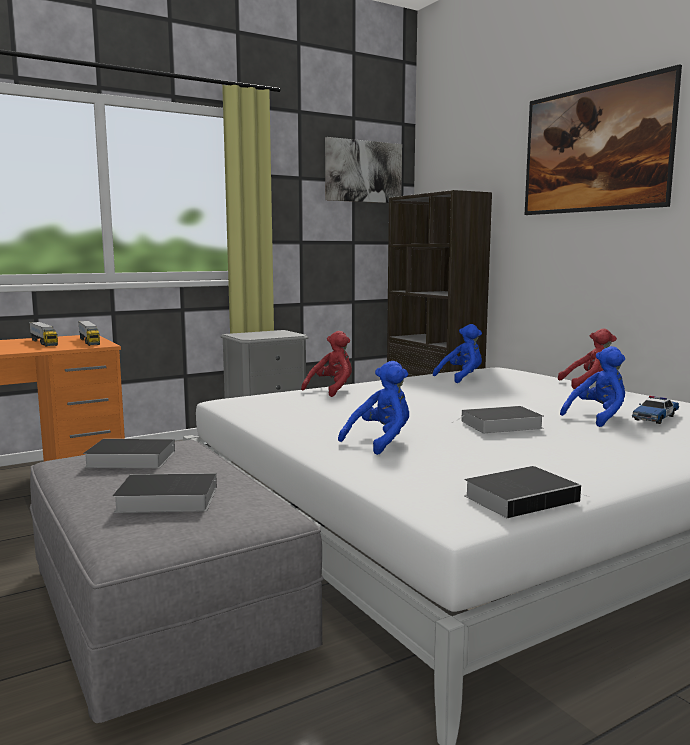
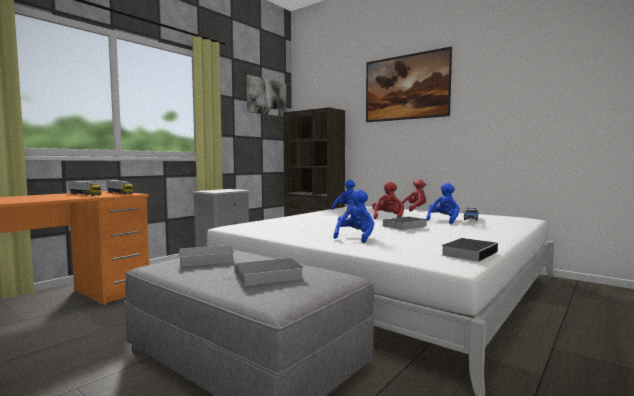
camera: 20 degrees left, 5 degrees down
red plush toy [301,331,352,397] -> red plush toy moved to [372,182,404,219]

